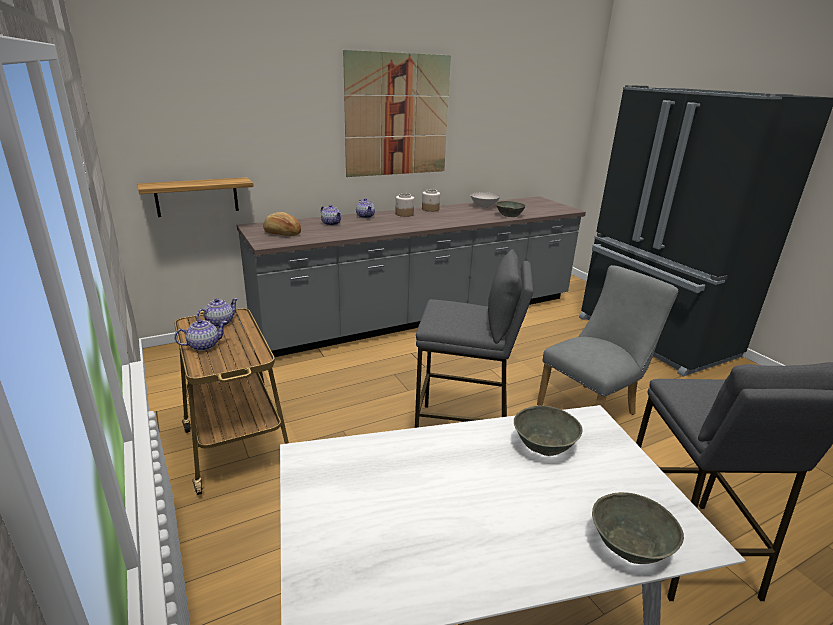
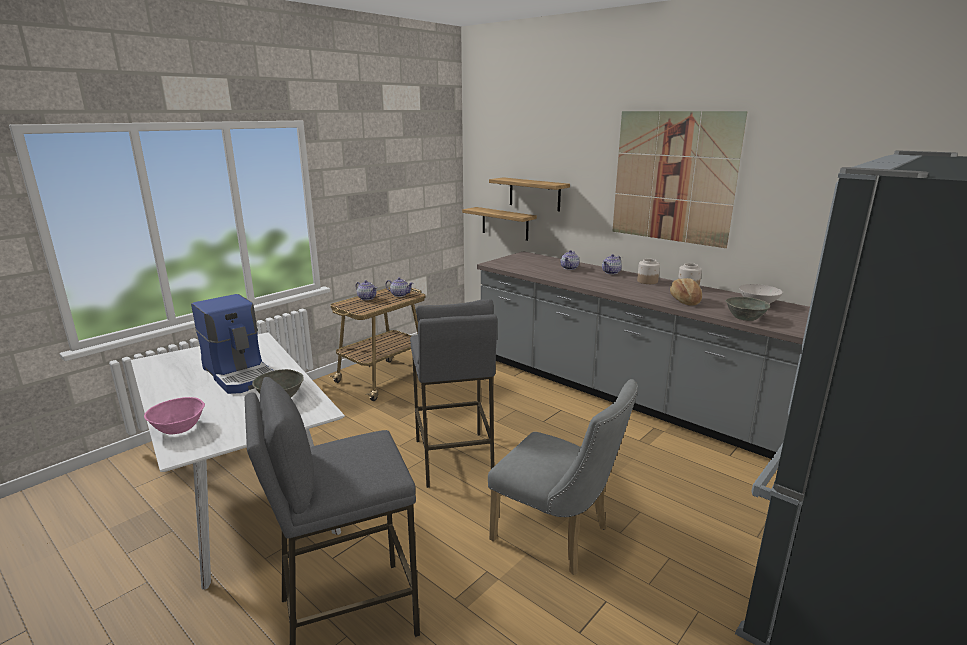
camera: 70 degrees right, 5 degrees down
bread [263,212,301,236] -> bread moved to [670,278,702,306]
grey bowl [592,492,684,564] -> pink bowl [144,397,205,434]
none -> coffee machine [191,294,273,394]
none -> shelf [489,177,570,211]

